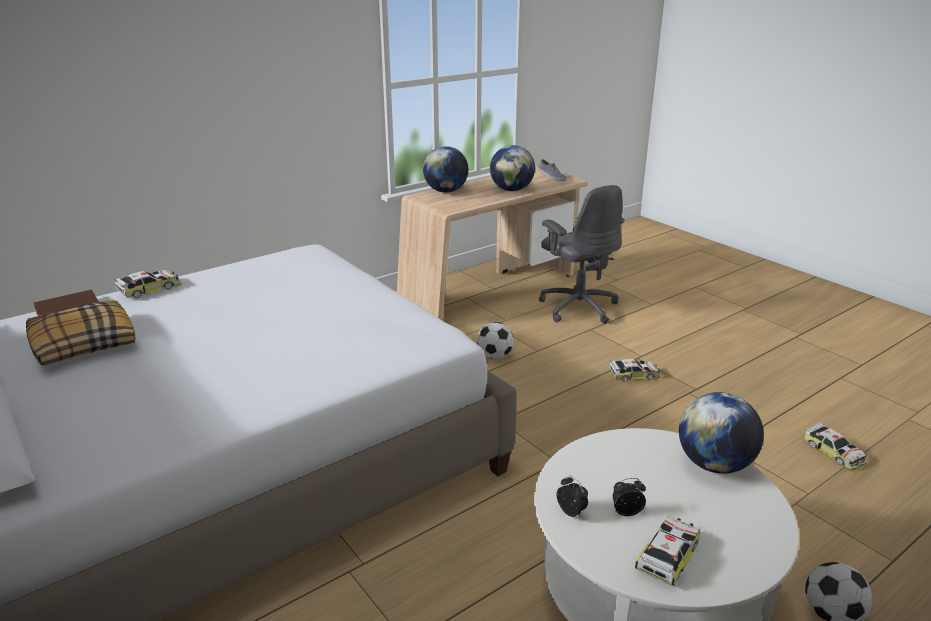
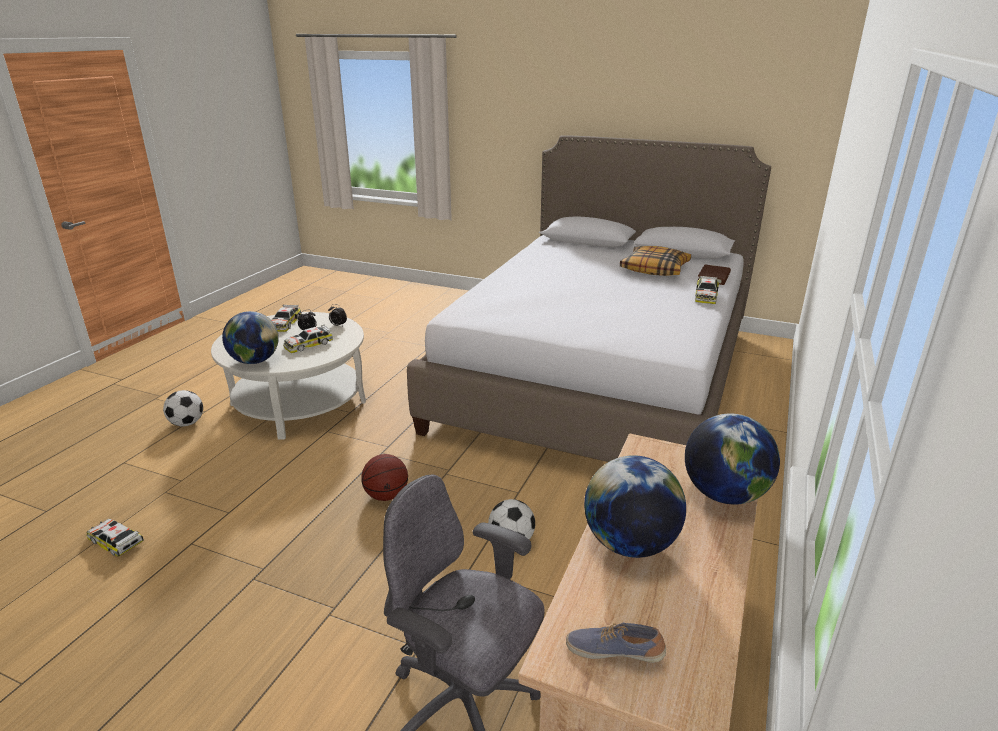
camera: 150 degrees right, 0 degrees up
toy car [610,359,661,382] -> toy car moved to [283,325,333,353]
none -> basketball [361,454,408,501]

